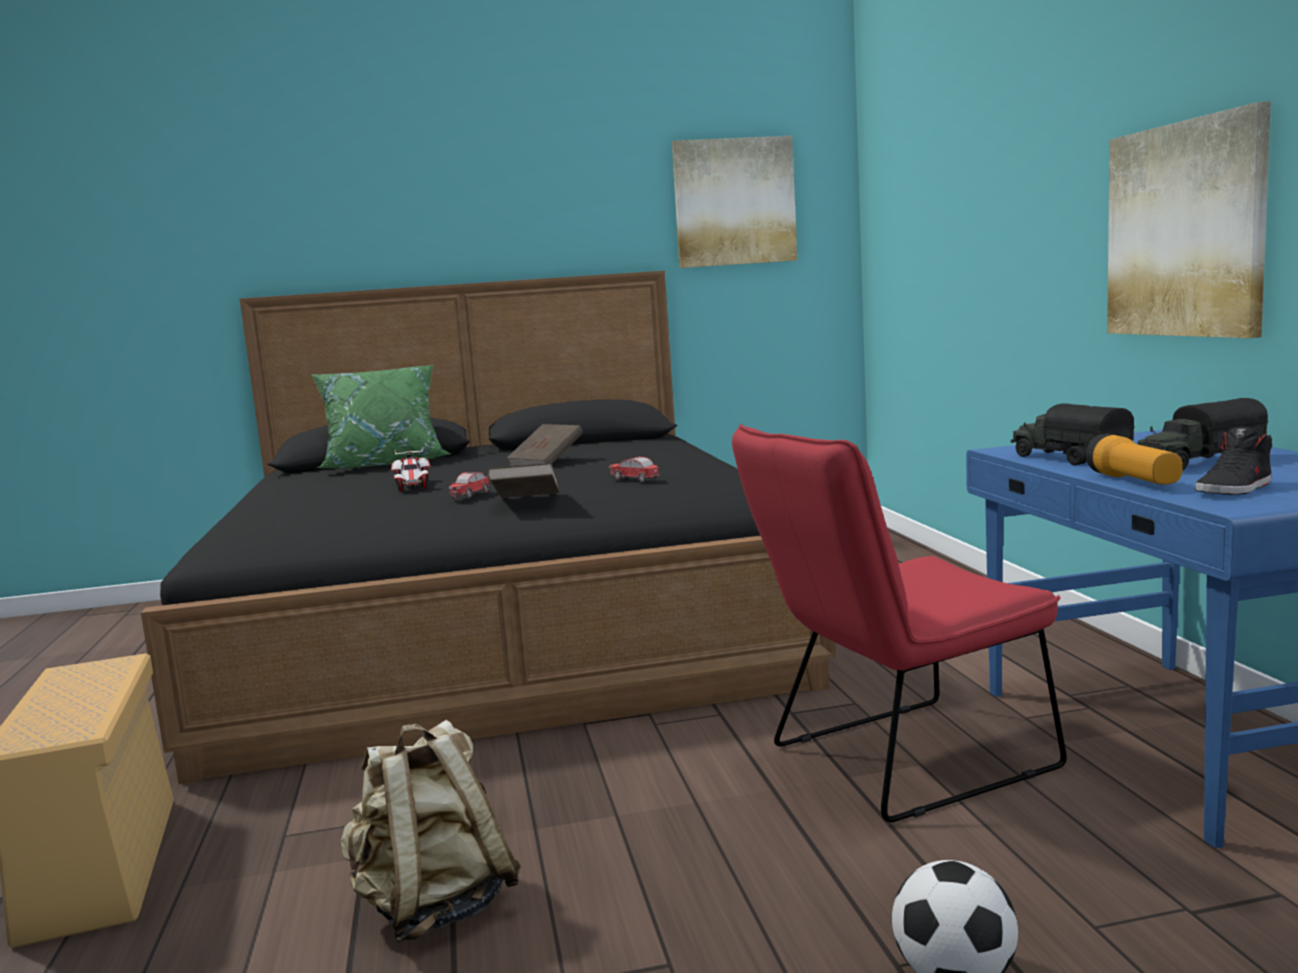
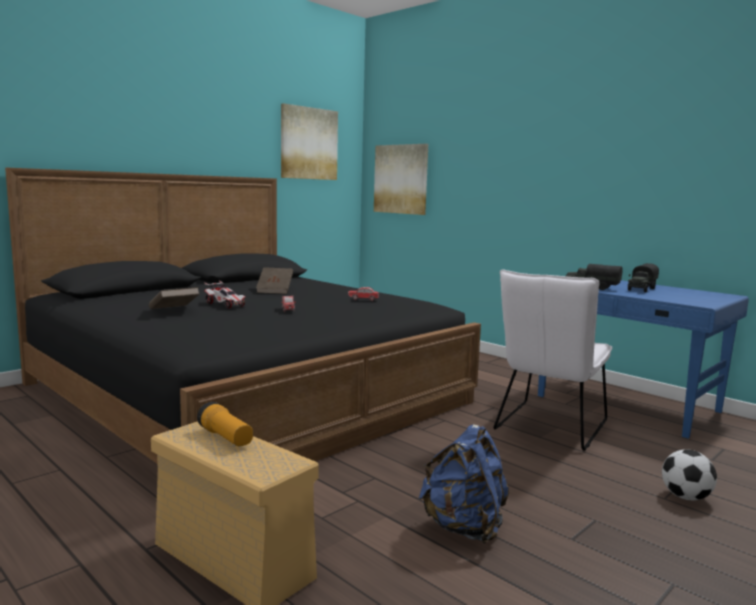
camera: 35 degrees left, 0 degrees up
green pillow [311,365,451,468] -> none
beige backpack [341,720,521,943] -> blue backpack [418,424,509,543]
brown book [487,463,559,498] -> brown book moved to [149,287,199,309]
red chair [732,423,1067,822] -> white chair [493,269,612,451]
flashlight [1086,434,1183,485] -> flashlight moved to [197,402,253,446]
picture [1107,101,1271,338] -> picture moved to [374,144,428,215]
black shoe [1195,426,1272,495] -> none

